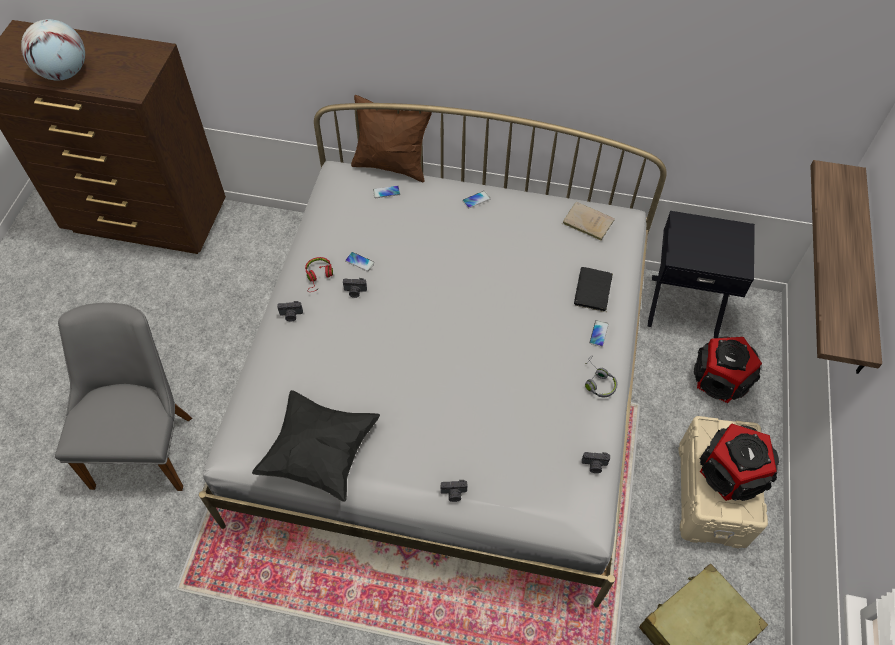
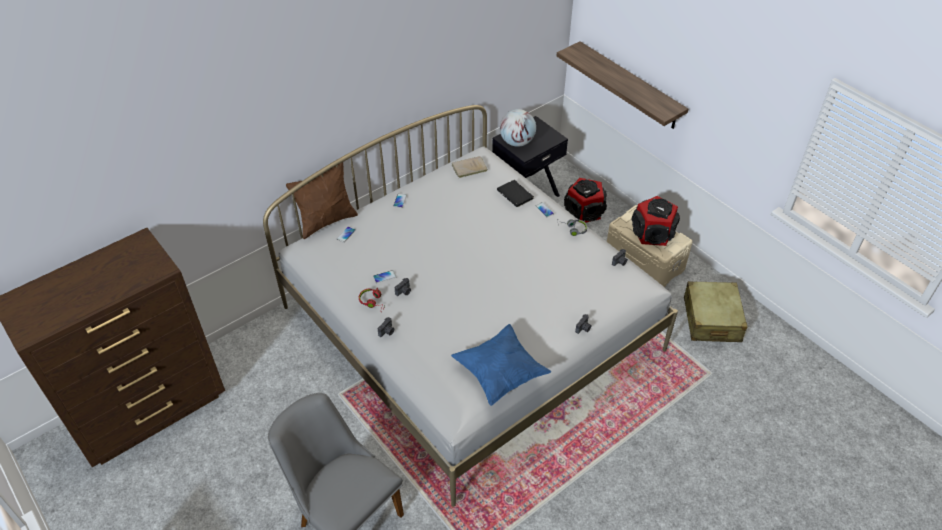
camera: 50 degrees left, 10 degrees down
globe [21,19,85,81] -> globe moved to [500,109,536,147]
black pillow [252,390,380,502] -> blue pillow [451,324,551,406]

